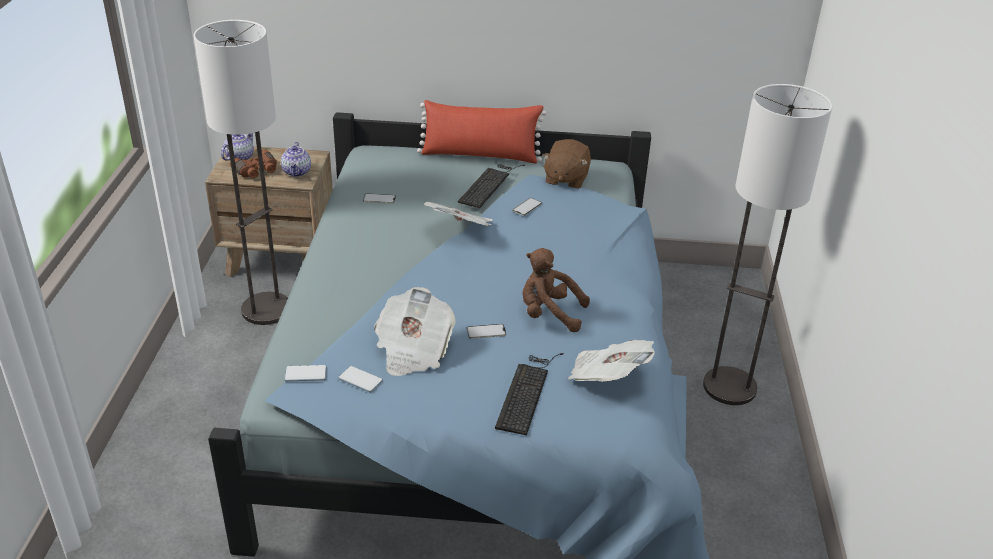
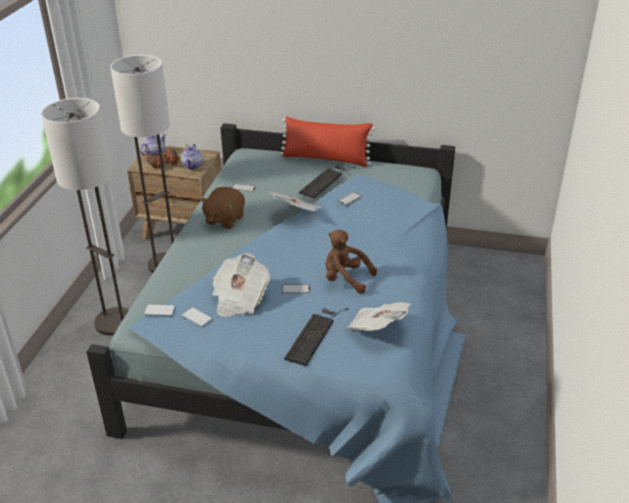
camera: 10 degrees right, 0 degrees up
brown plush toy [542,139,591,188] -> brown plush toy moved to [200,187,245,229]
floor lamp [703,84,833,405] -> floor lamp moved to [41,98,129,335]

